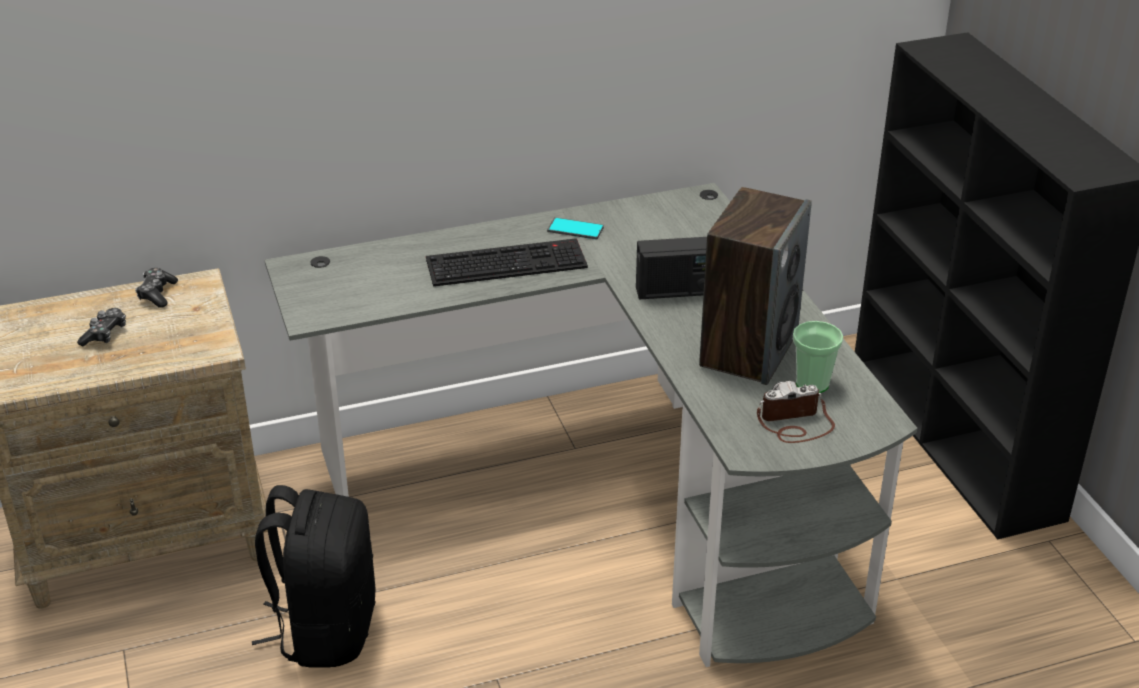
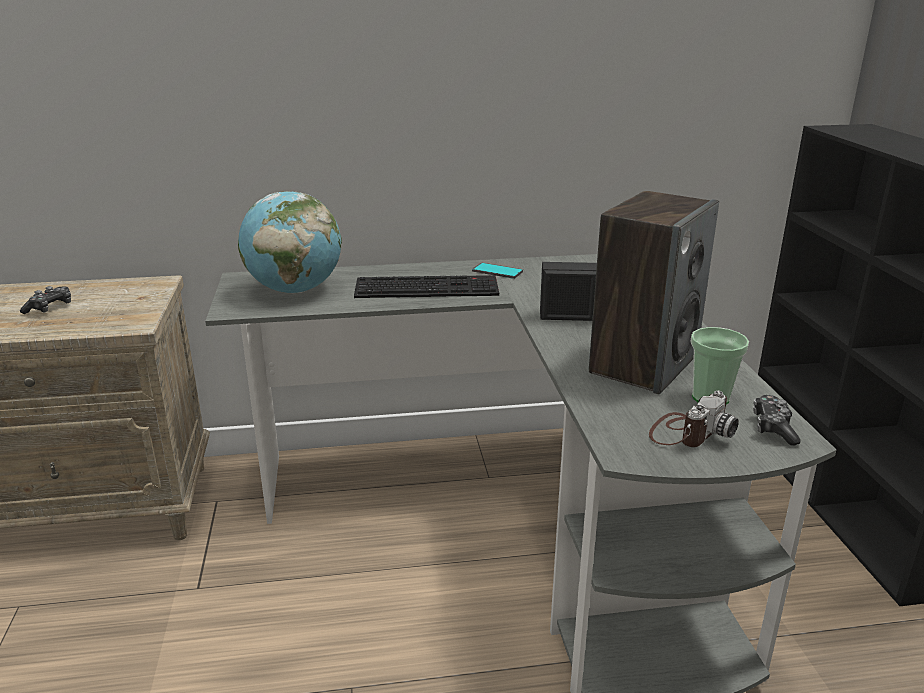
camera: 10 degrees right, 10 degrees down
game controller [135,268,178,308] -> game controller moved to [753,395,801,446]
black backpack [252,485,376,667] -> none
camera [757,381,835,443] -> camera turned 135 degrees clockwise [649,391,739,447]
none -> globe [238,191,342,293]

